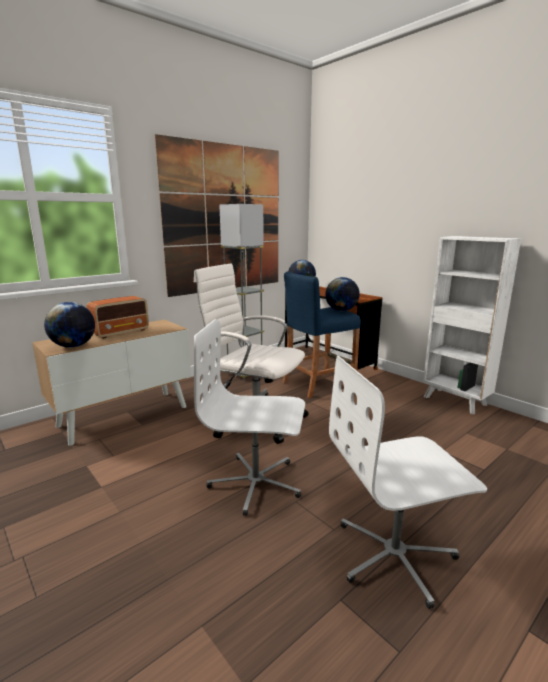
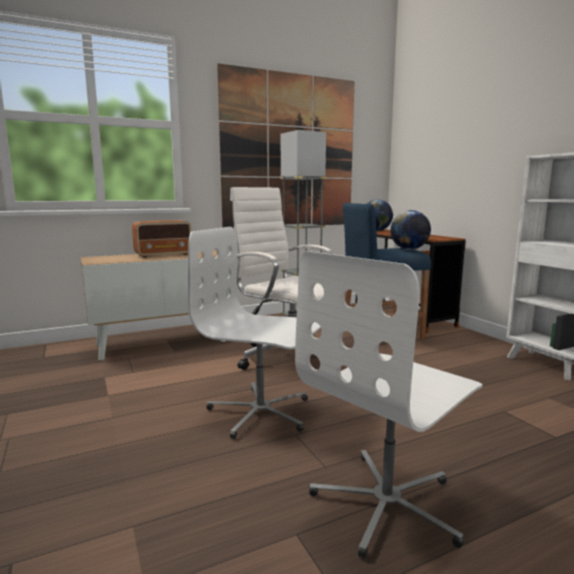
camera: 15 degrees right, 5 degrees down
globe [44,302,95,348] -> none
white office chair [329,356,487,609] -> white office chair turned 45 degrees counterclockwise [295,251,483,559]

